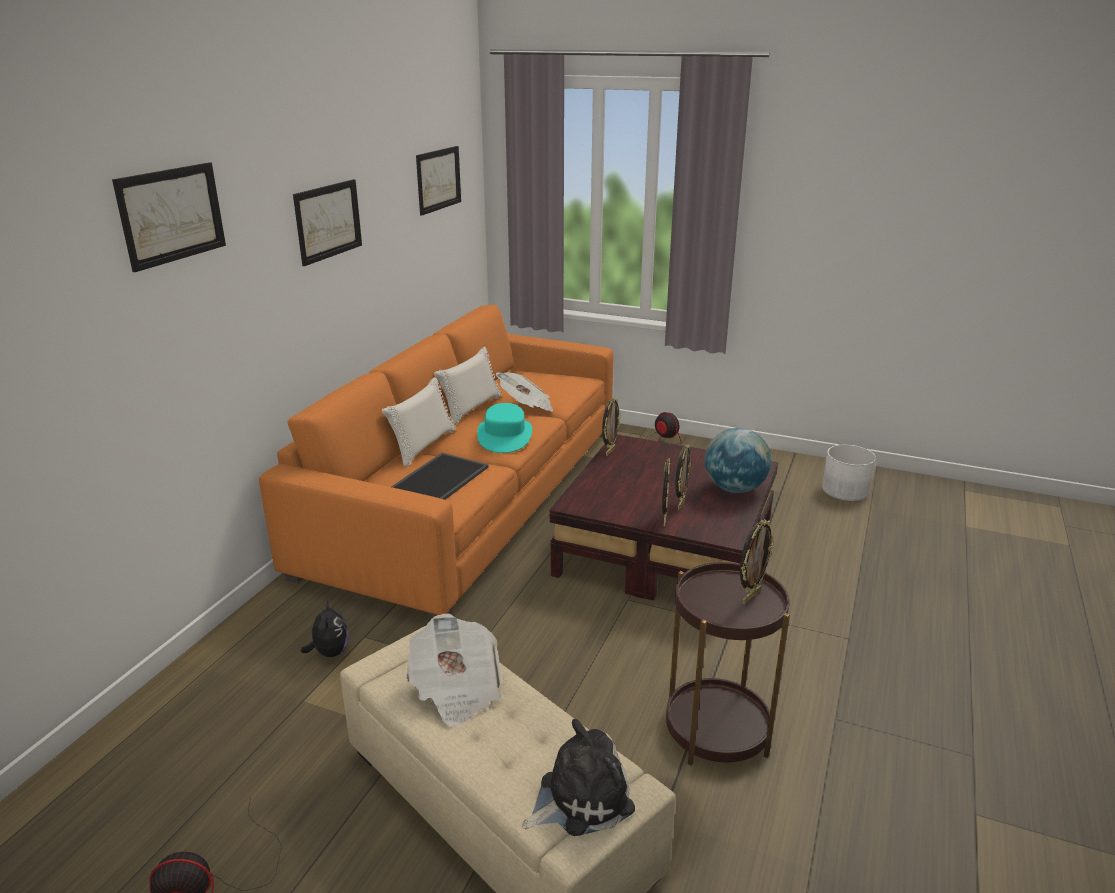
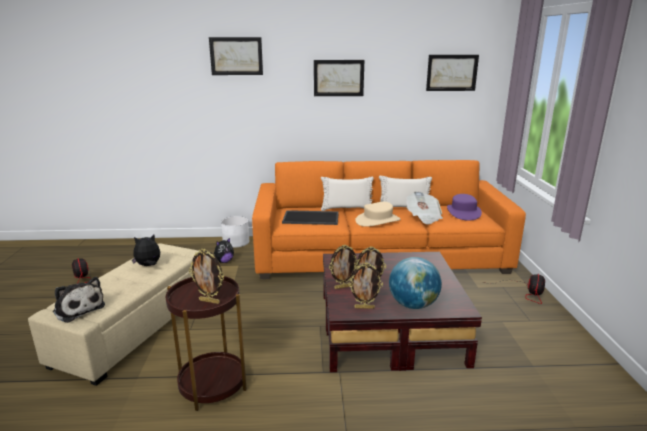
camera: 65 degrees right, 5 degrees down
newspaper [406,614,502,727] -> plush toy [132,235,160,266]
turquoise hat [477,403,532,453] -> beige hat [355,202,400,227]
picture frame [602,397,621,456] -> picture frame moved to [348,262,383,309]
white planter [822,444,876,501] -> white planter moved to [221,216,249,248]
none -> purple hat [447,194,482,221]

